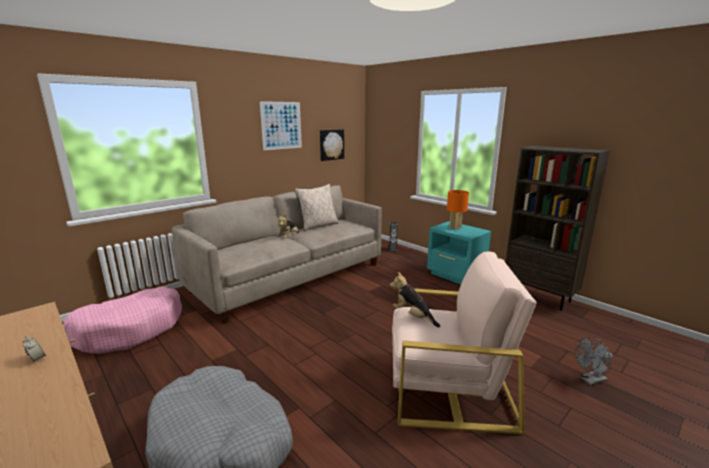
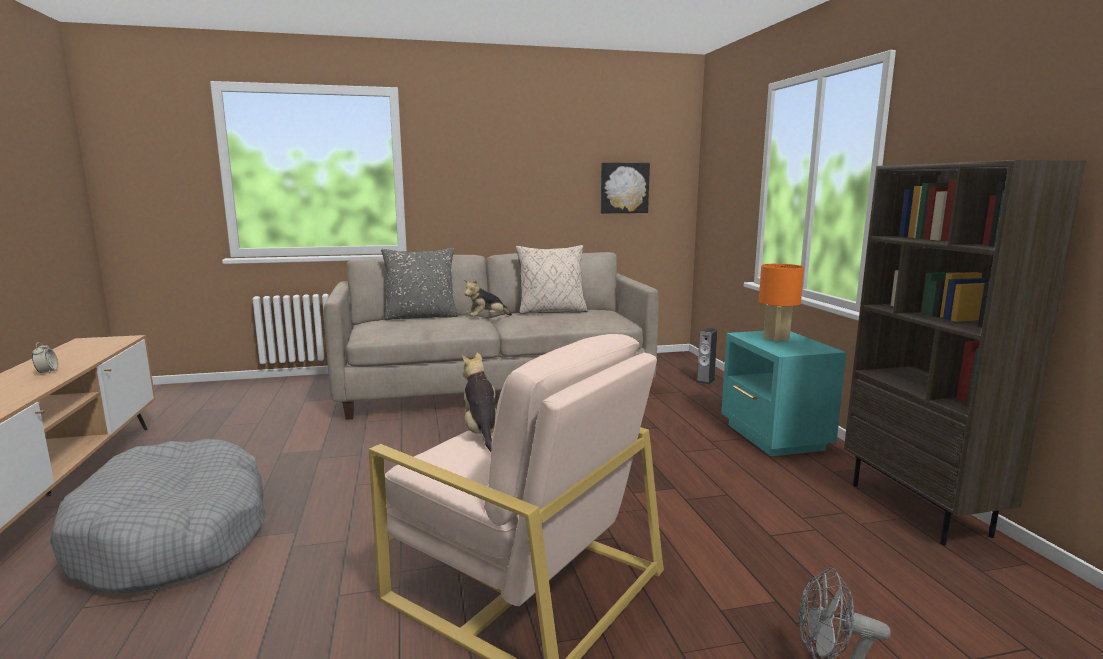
camera: 30 degrees right, 5 degrees down
pink dog bed [63,287,182,354] -> none
picture [260,101,302,150] -> none
none -> grey pillow [381,248,458,320]

